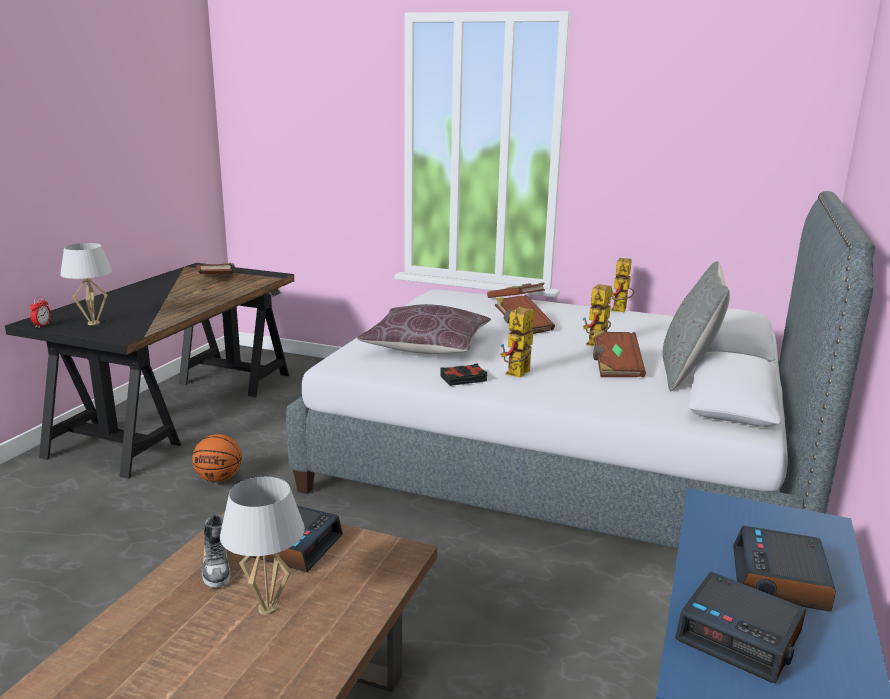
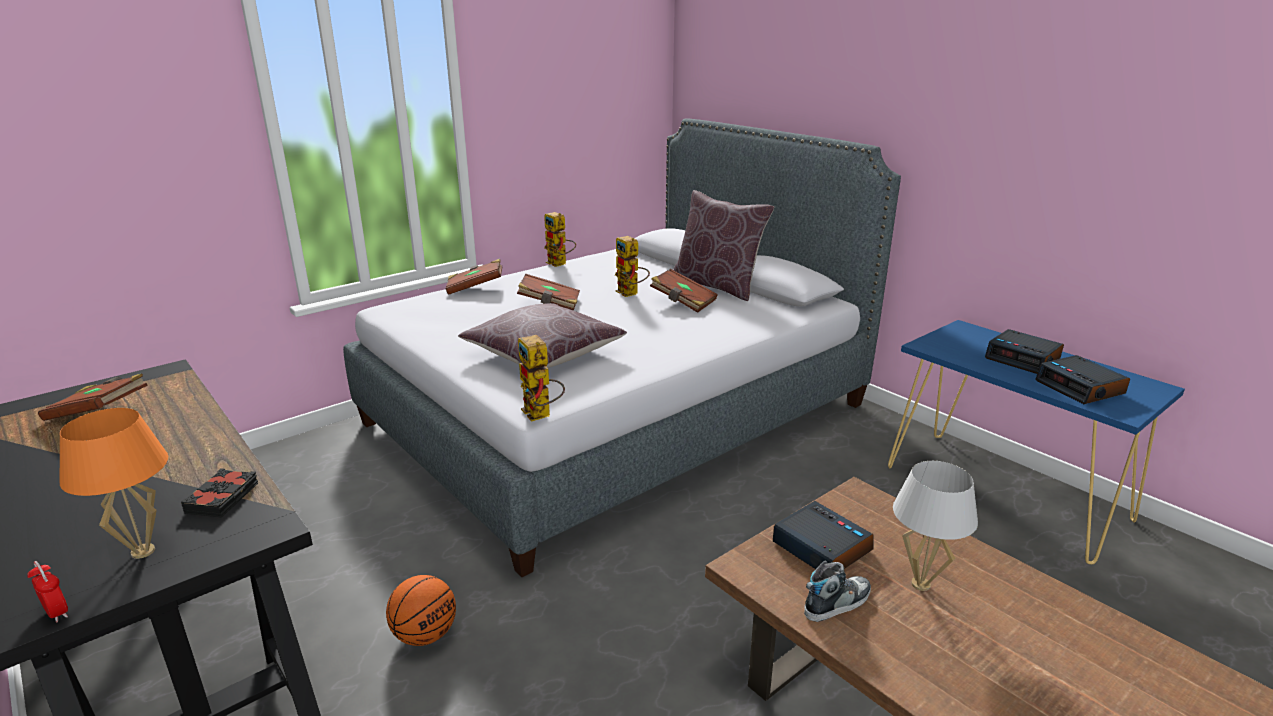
camera: 60 degrees left, 5 degrees up
white table lamp [60,243,112,325] -> orange table lamp [60,408,168,559]
shoe [202,514,231,588] -> shoe turned 45 degrees counterclockwise [804,560,871,622]
black book [440,363,488,386] -> black book moved to [181,468,258,517]
toy robot [500,307,534,377] -> toy robot moved to [518,335,565,422]
grey pillow [662,261,730,391] -> brown pillow [673,190,774,301]
alarm clock [675,571,806,683] -> alarm clock turned 90 degrees clockwise [1035,355,1130,404]

